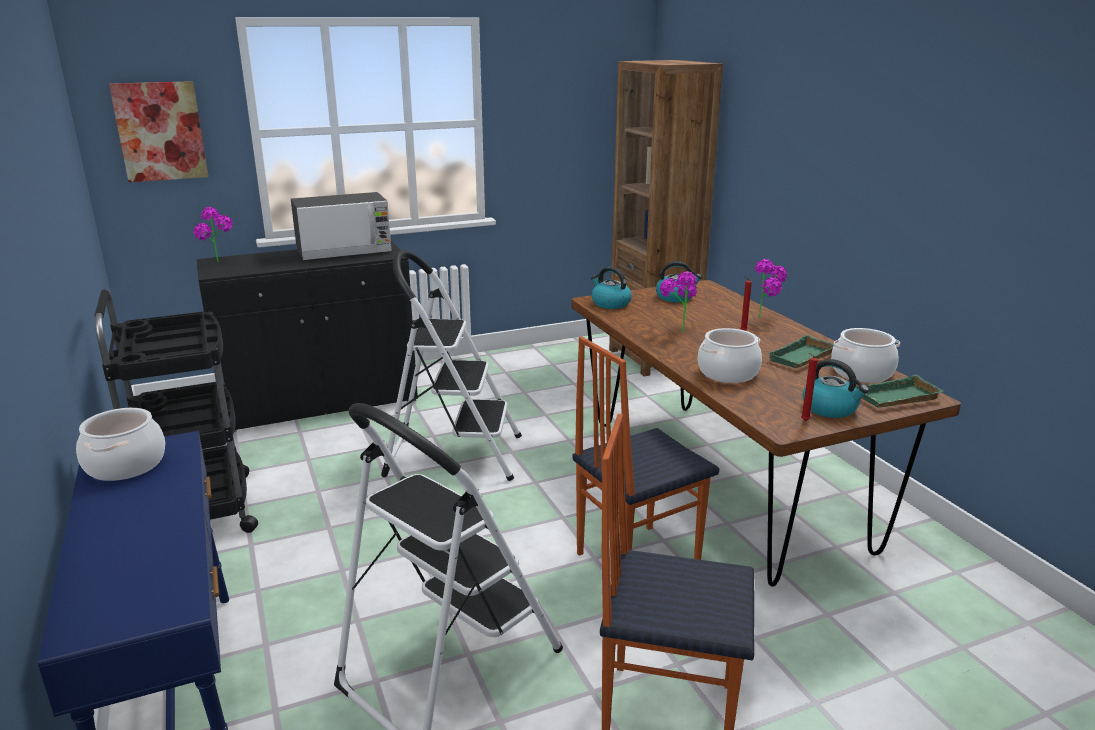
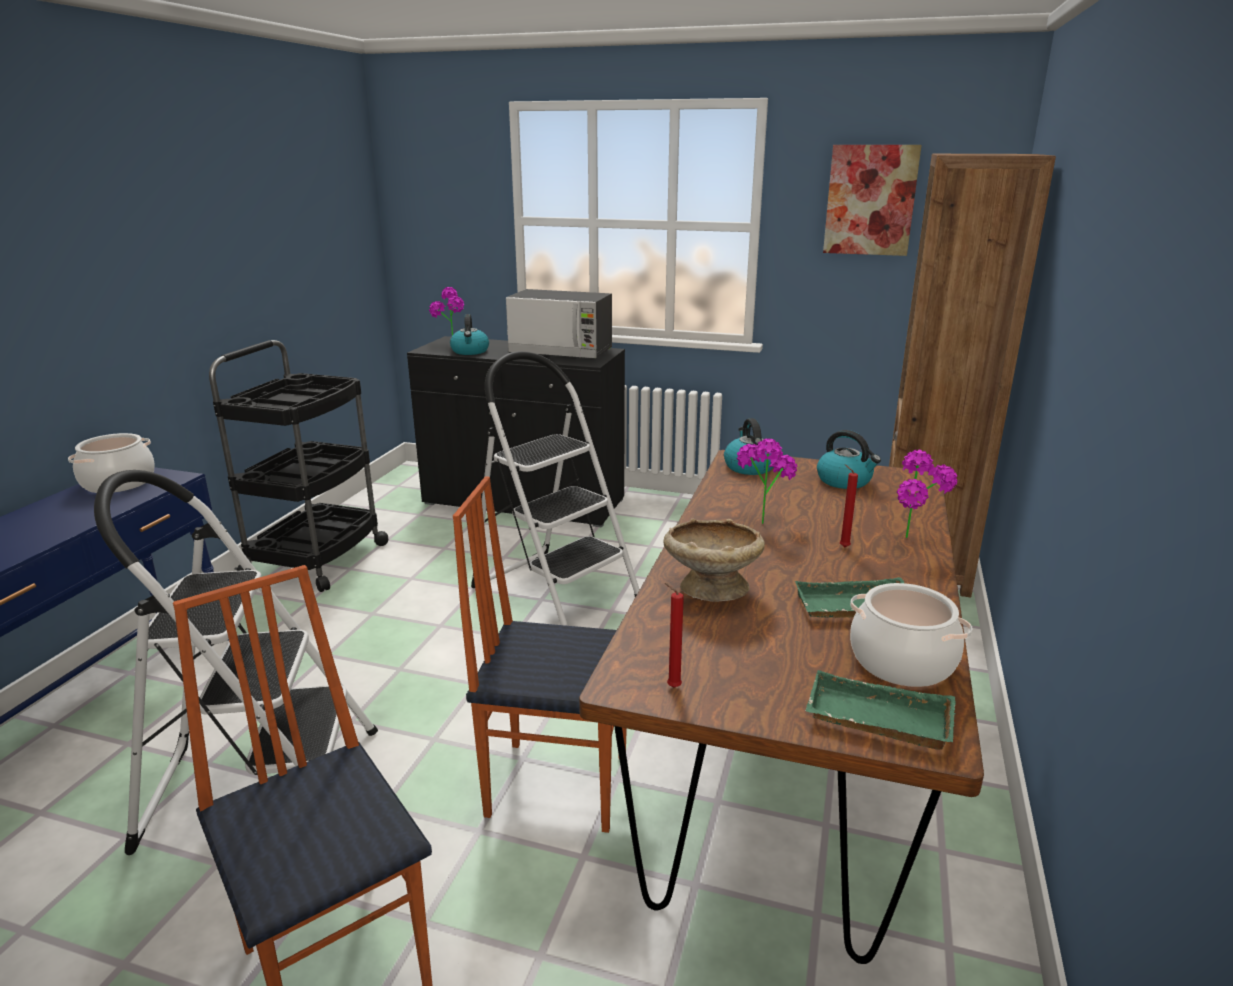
camera: 40 degrees right, 0 degrees up
picture [109,81,208,182] -> picture moved to [823,145,922,256]
cooking pot [698,328,762,383] -> beige bowl [663,518,765,602]
kettle [803,359,869,418] -> kettle moved to [450,314,489,355]

